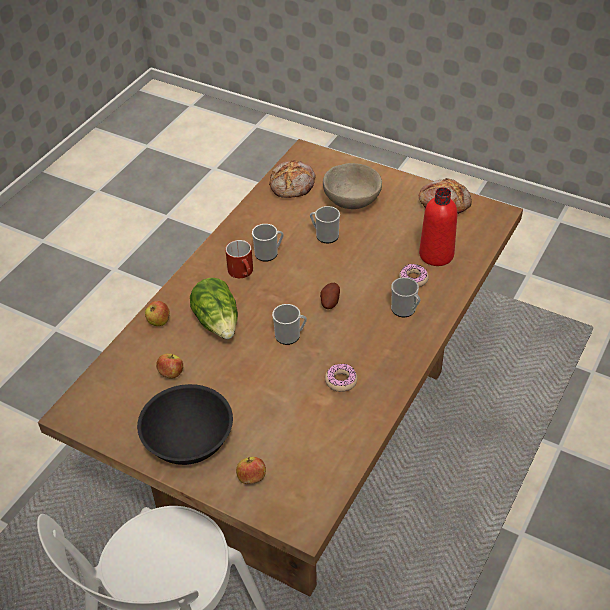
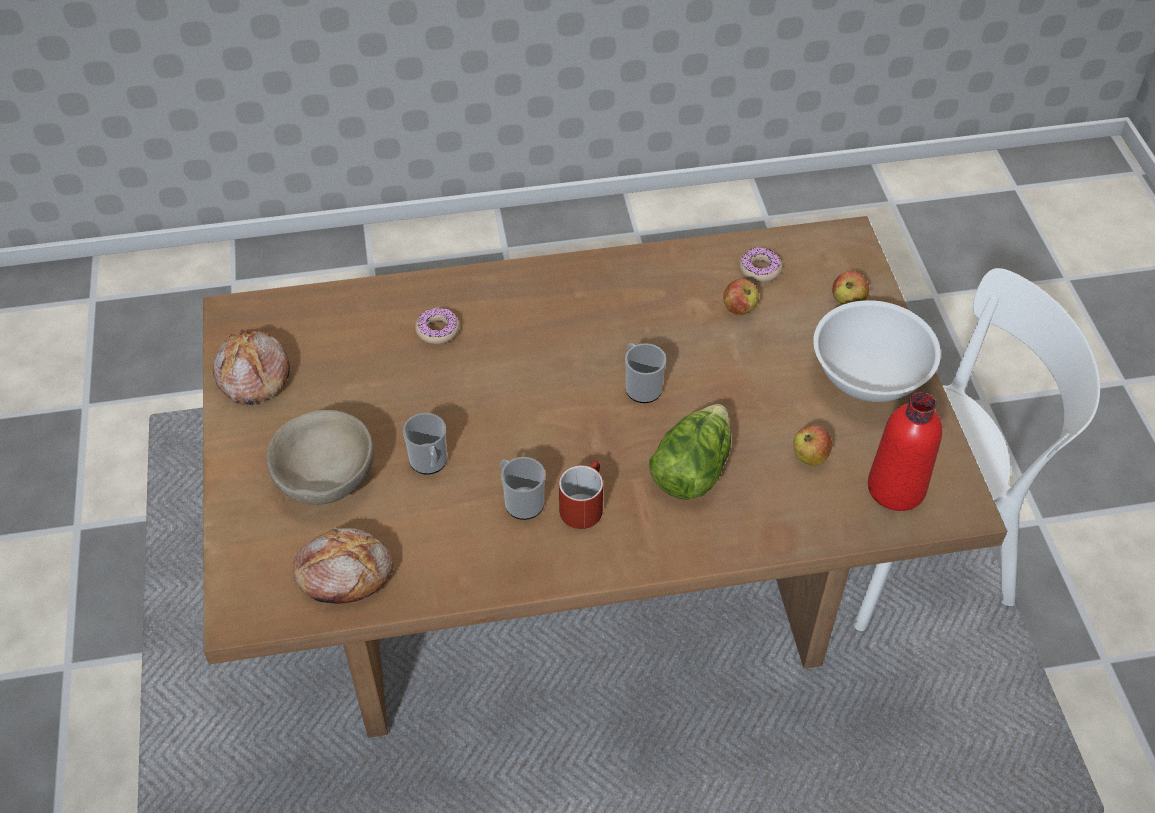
camera: 130 degrees left, 5 degrees up
black bowl [137,384,233,465] -> white bowl [813,300,941,402]
apple [145,301,170,326] -> apple moved to [723,279,759,315]
potato [320,283,340,309] -> none
donut [325,364,357,392] -> donut moved to [740,247,782,282]
mug [391,277,421,317] -> none
red bottle [419,187,457,266] -> red bottle moved to [868,392,942,511]

